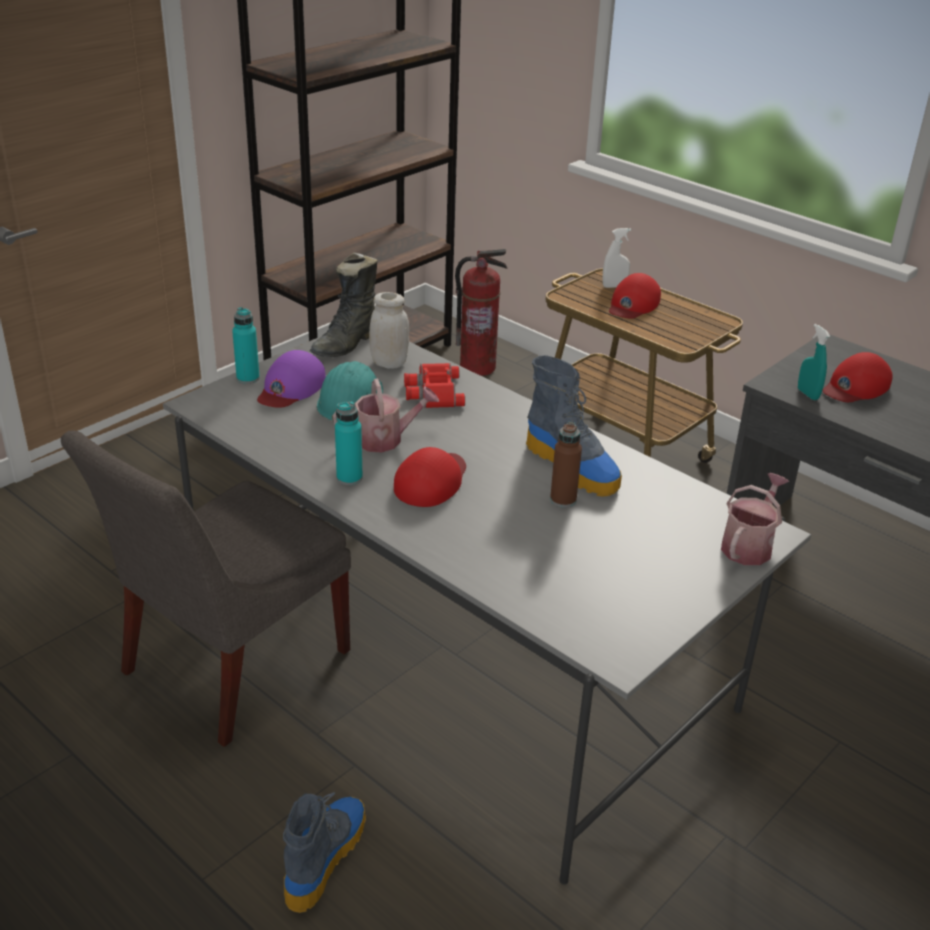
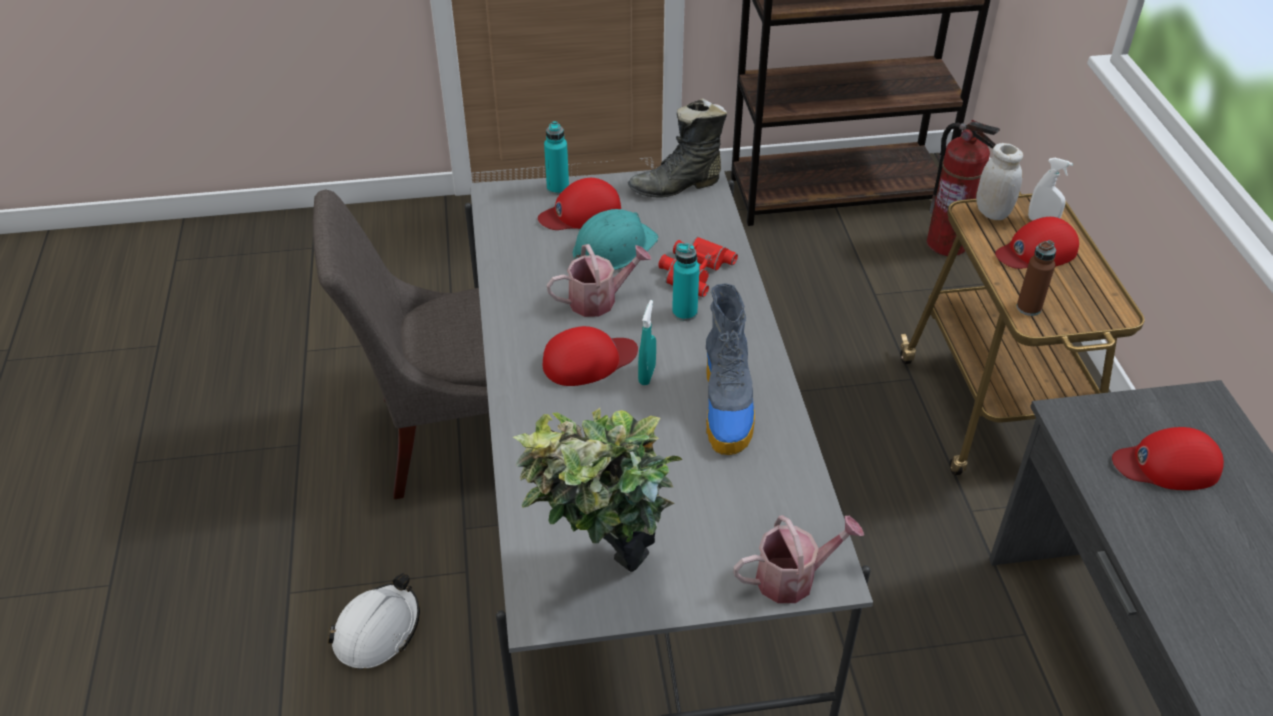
camera: 40 degrees right, 10 degrees up
purple cap [257,350,326,408] -> red cap [538,178,621,230]
boot [283,792,366,913] -> white hard hat [328,573,420,669]
watering can [333,379,439,453] -> watering can turned 45 degrees counterclockwise [547,244,651,317]
turquoise bottle [335,401,363,485] -> turquoise bottle moved to [672,243,700,321]
white jar [369,292,409,369] -> white jar moved to [976,143,1023,220]
brown bottle [550,422,582,507] -> brown bottle moved to [1017,240,1056,316]
turquoise spray bottle [798,324,830,400] -> turquoise spray bottle moved to [638,300,656,385]
none -> potted plant [512,408,682,572]

